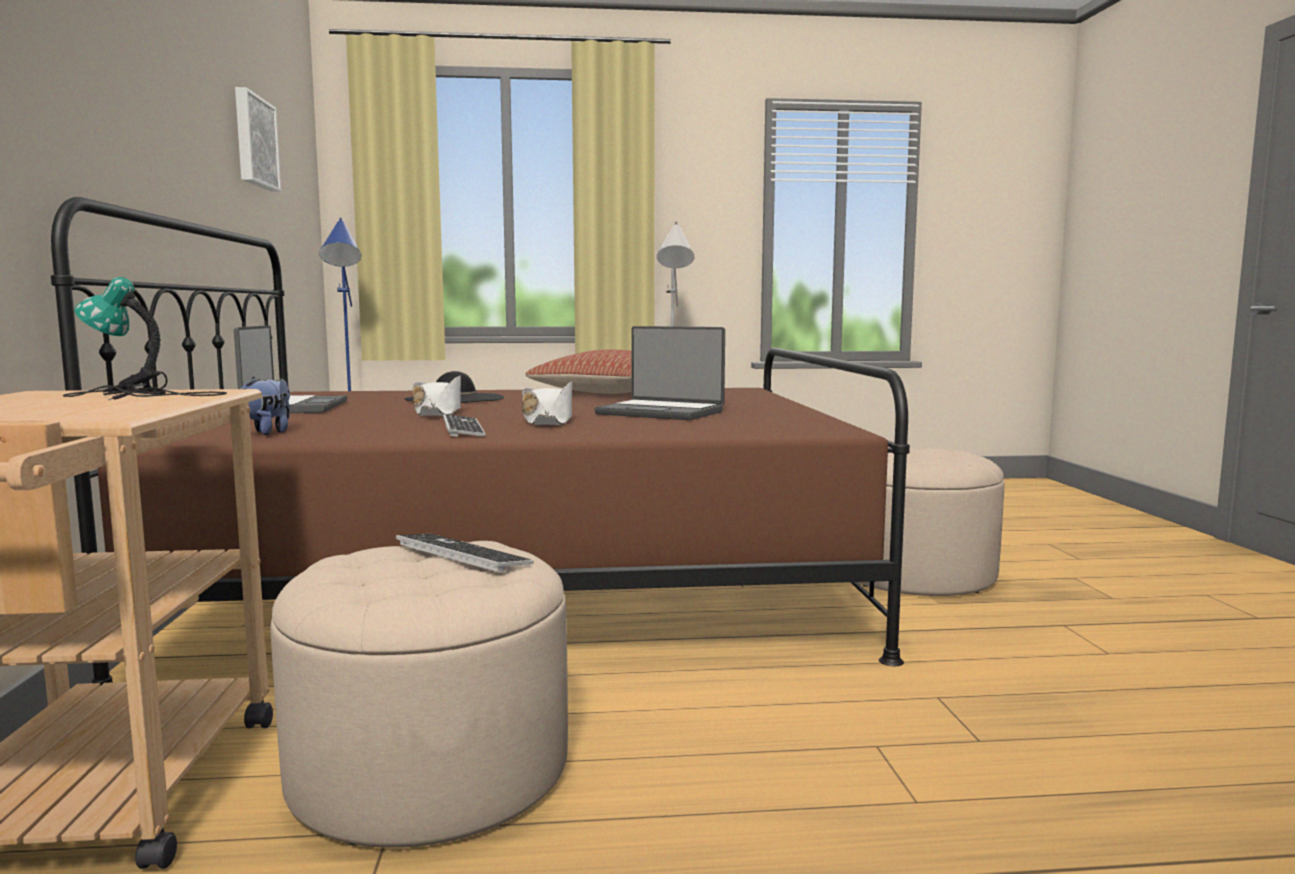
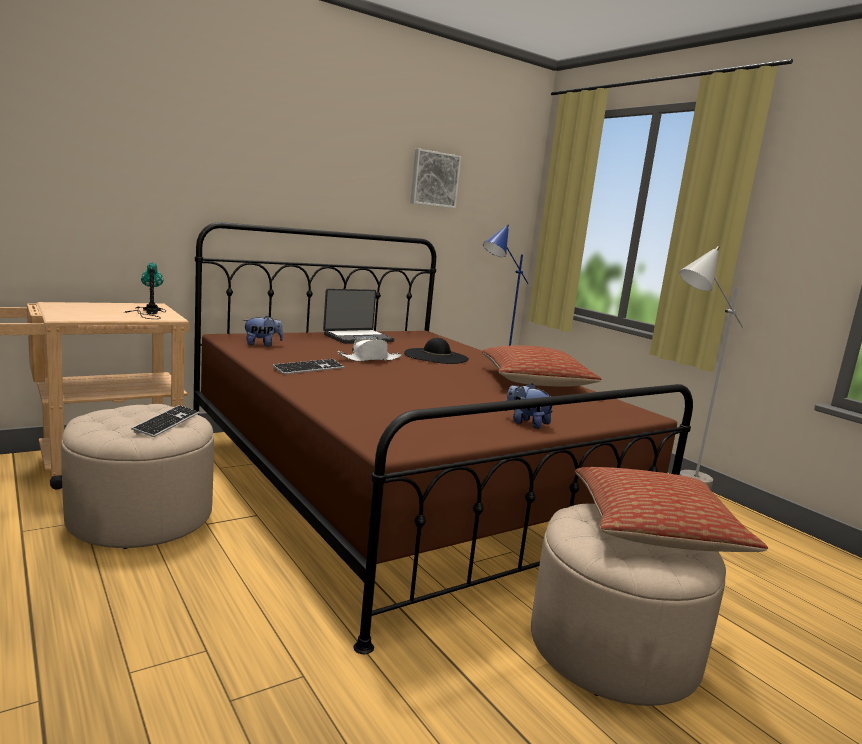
camera: 60 degrees right, 5 degrees up
white hat [522,381,572,425] -> none
laptop [594,326,725,420] -> none
none -> plush toy [506,383,552,429]
none -> pillow [575,467,768,552]

